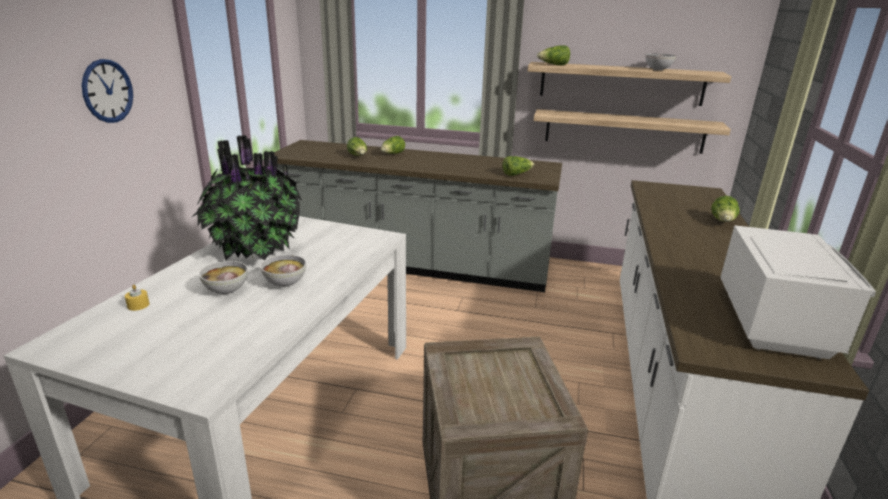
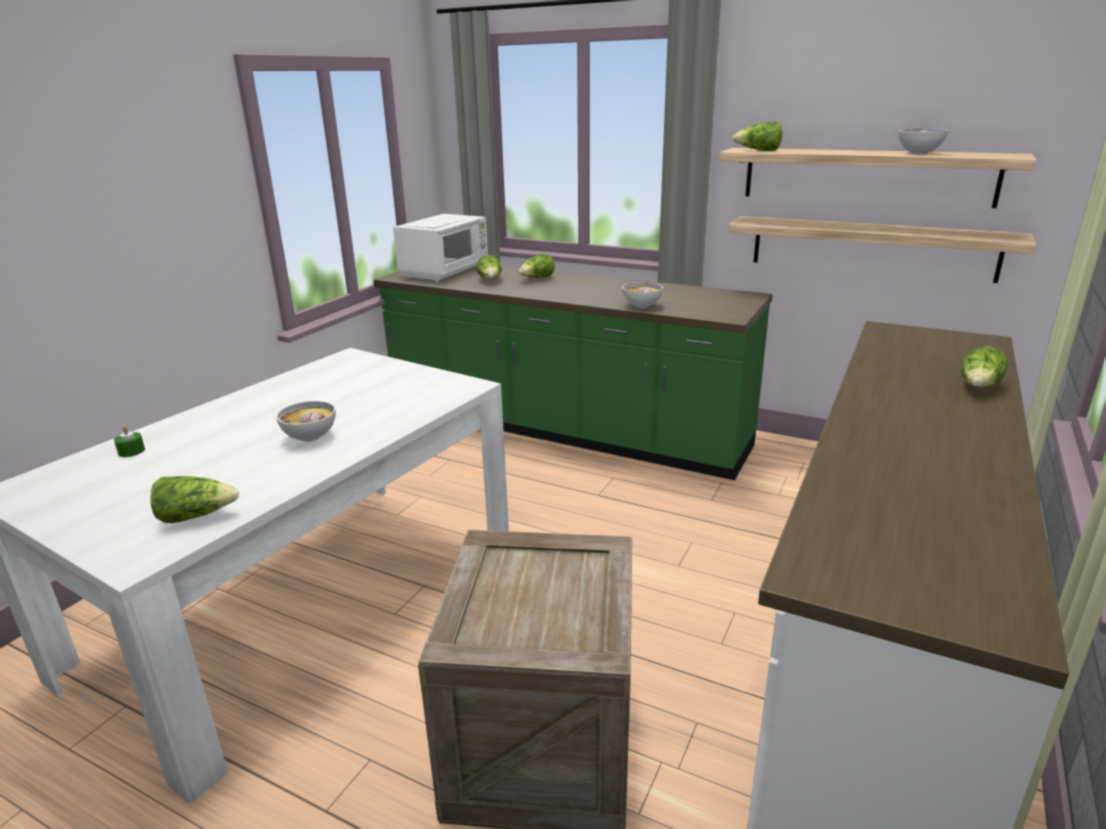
camera: 15 degrees right, 0 degrees up
wall clock [82,59,133,123] -> none
yellow candle [125,285,149,311] -> green candle [114,425,145,457]
potted plant [192,135,302,261] -> none
bowl [199,261,248,294] -> bowl moved to [622,282,663,309]
grey counter [274,140,562,292] -> green counter [373,266,773,480]
lettuce [502,156,534,176] -> lettuce moved to [150,476,239,523]
white microwave [720,225,876,359] -> white microwave moved to [393,214,488,282]

